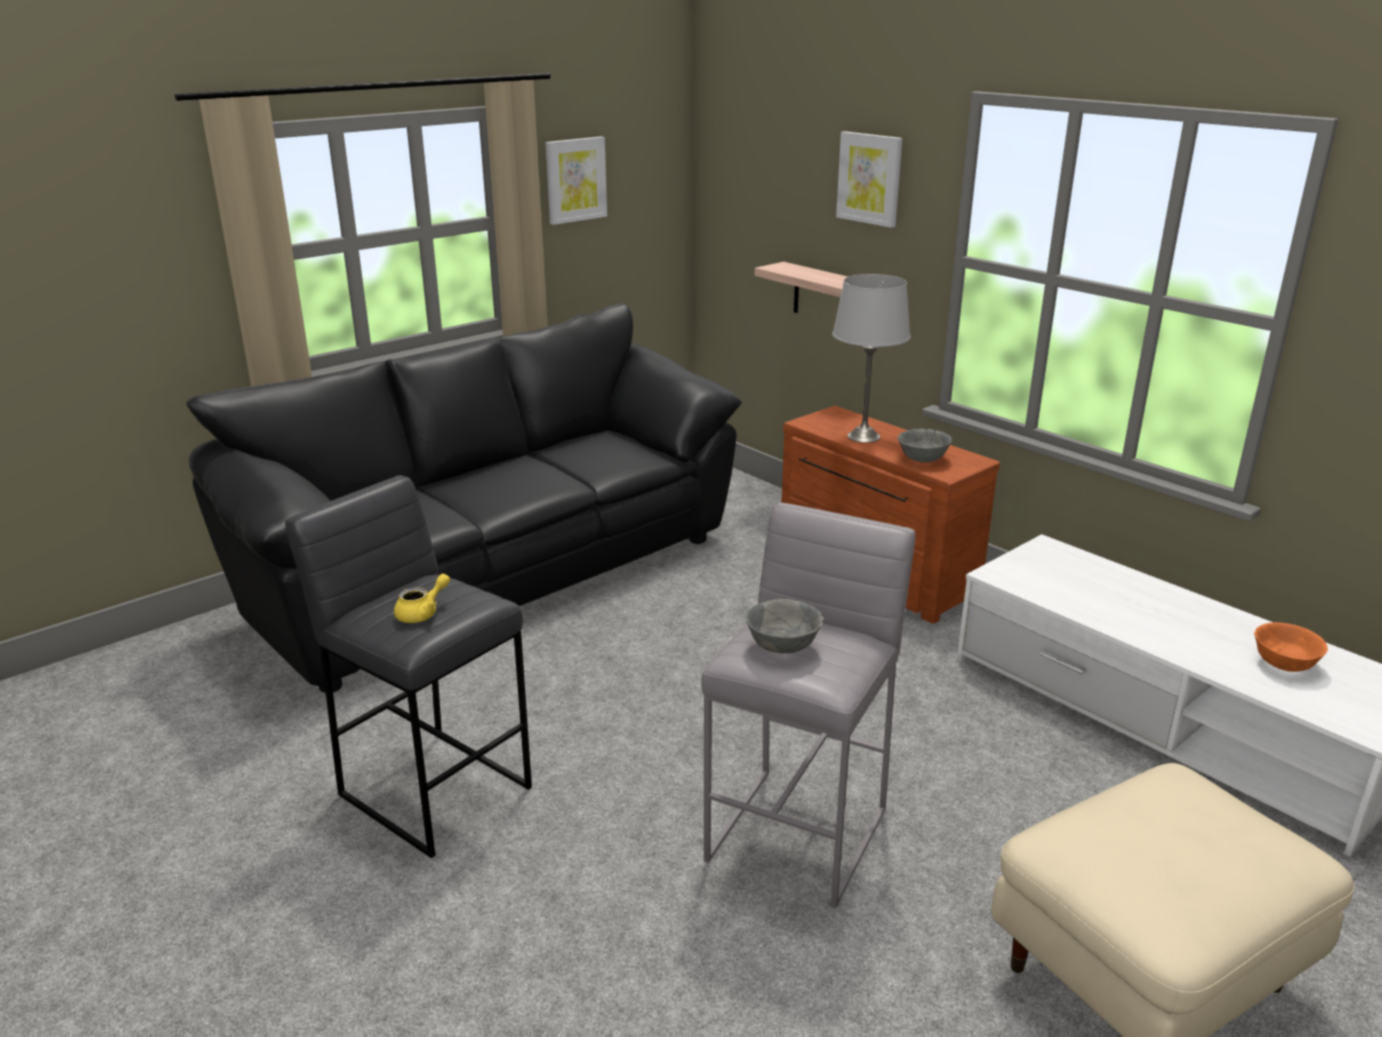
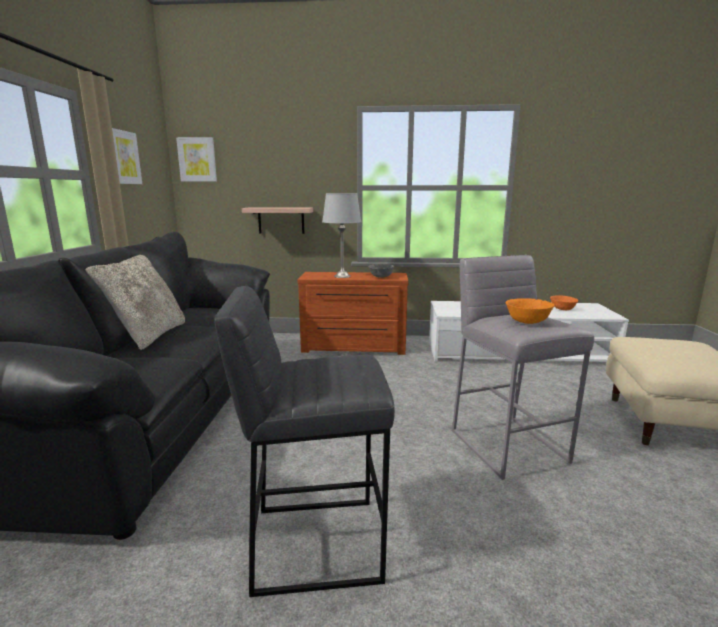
camera: 45 degrees left, 10 degrees down
yellow teapot [394,574,450,623] -> none
grey bowl [746,599,824,653] -> orange bowl [506,298,554,324]
picture [836,131,902,228] -> picture moved to [176,137,217,182]
none -> beige pillow [86,255,185,350]

